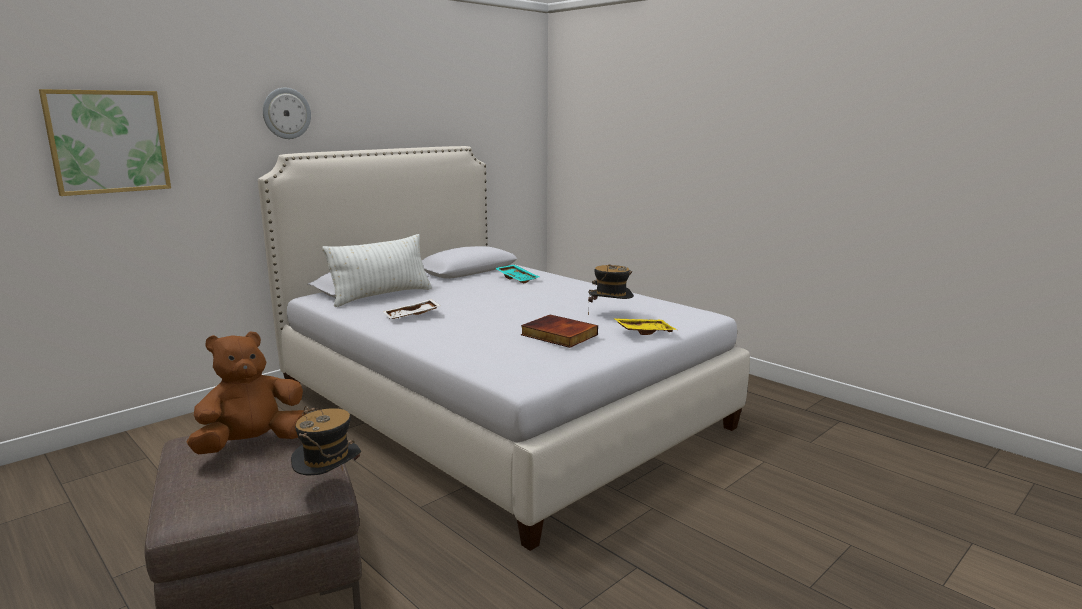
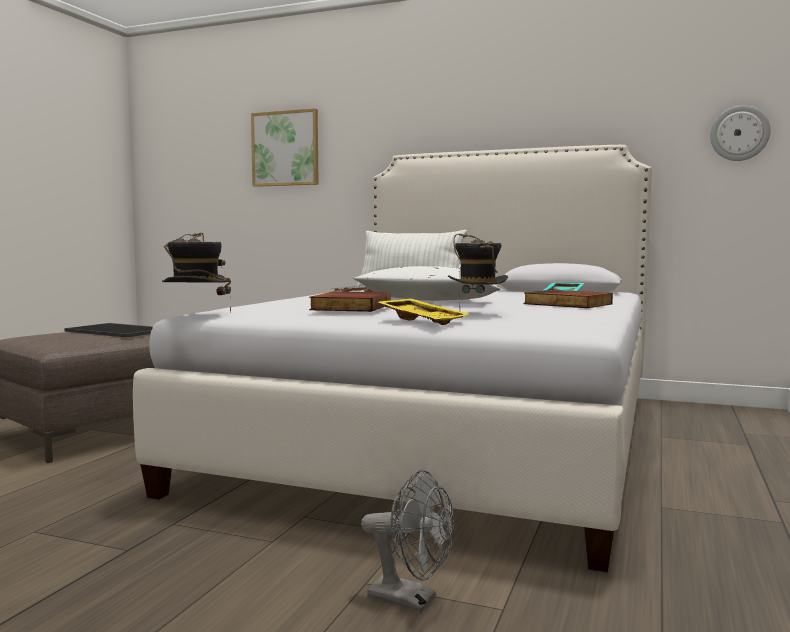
camera: 65 degrees right, 10 degrees down
brown plush toy [186,331,307,454] -> tray [64,323,153,338]
wall clock [263,88,311,139] -> wall clock moved to [710,105,771,161]
hat [291,406,361,476] -> hat moved to [162,232,231,313]
none -> white pillow [354,266,500,300]
none -> grey fan [361,470,454,612]
none -> book [524,290,613,308]

